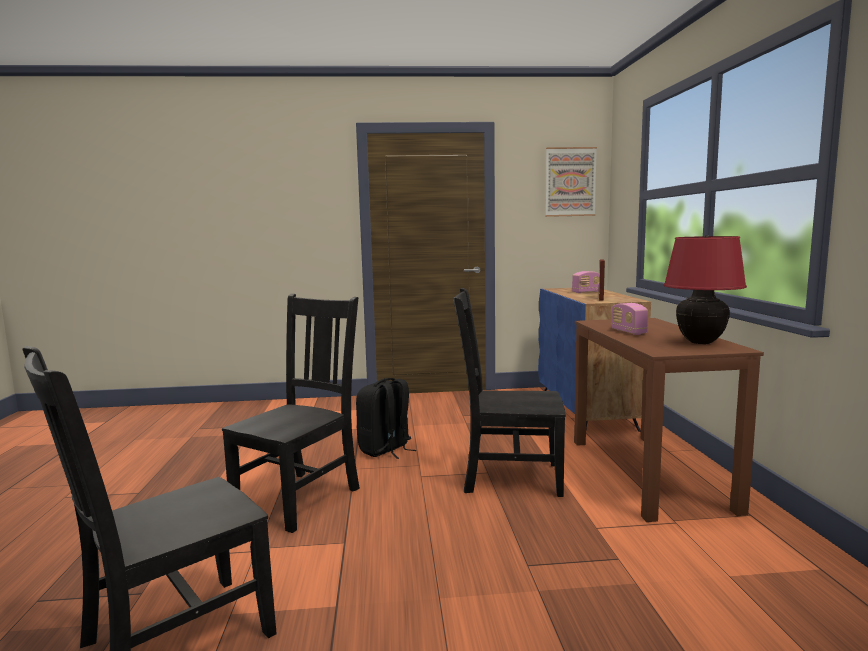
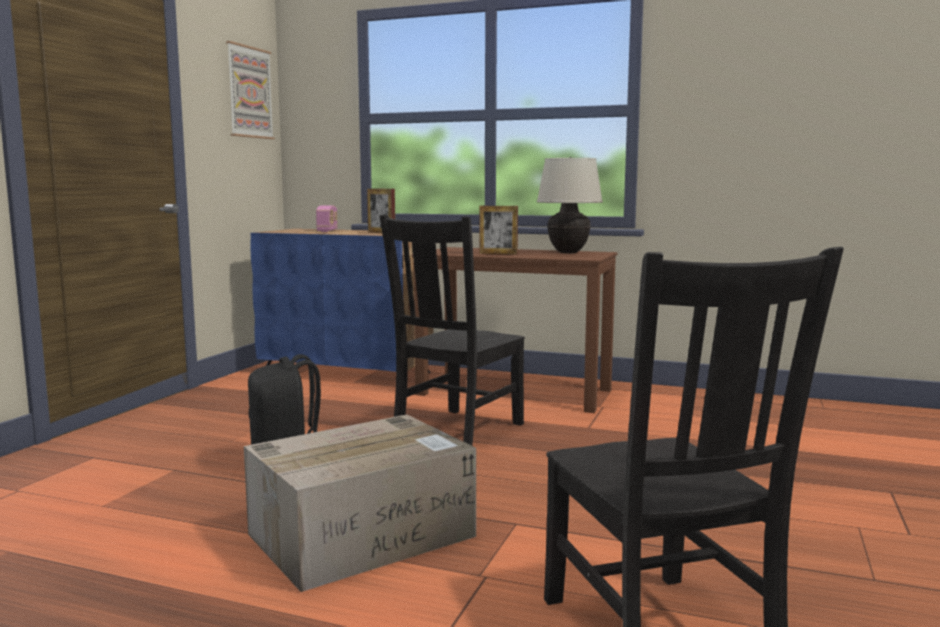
camera: 65 degrees left, 0 degrees up
black chair [222,294,360,533] -> cardboard box [244,415,476,592]
radio [611,303,648,335] -> picture frame [479,206,518,255]
red table lamp [664,235,747,344] -> beige table lamp [536,157,603,253]

